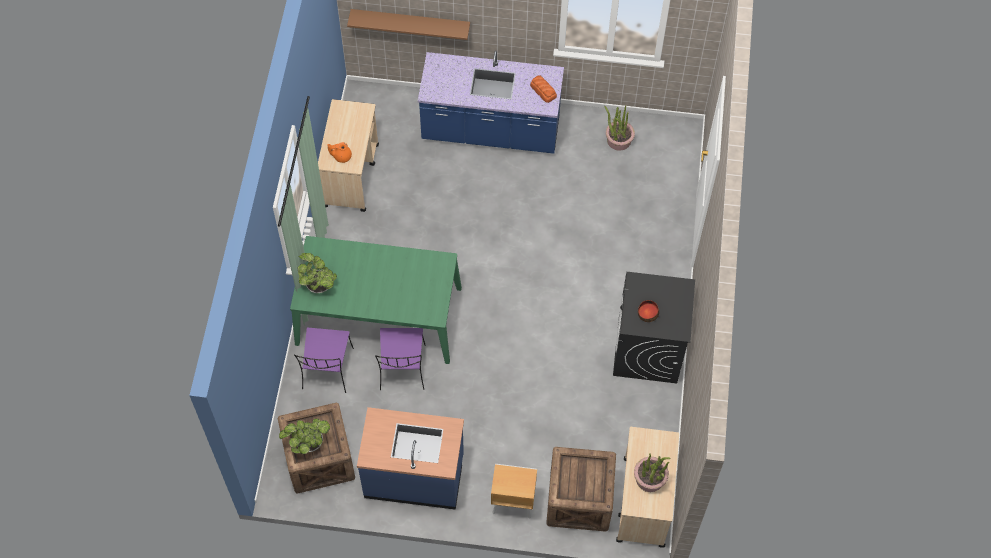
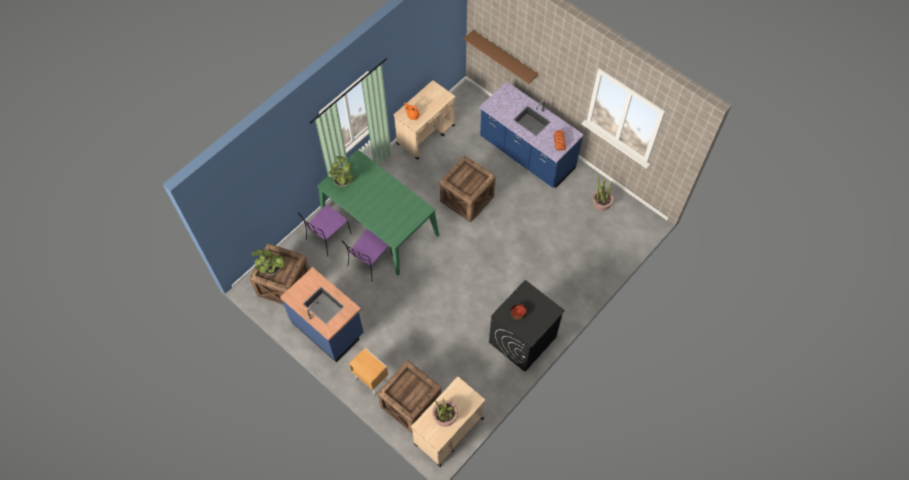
camera: 35 degrees right, 0 degrees up
none -> crate [440,156,496,222]

